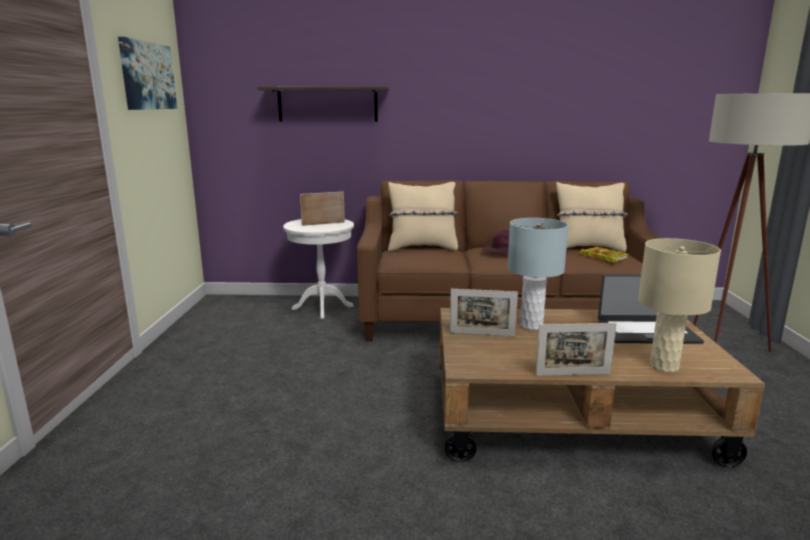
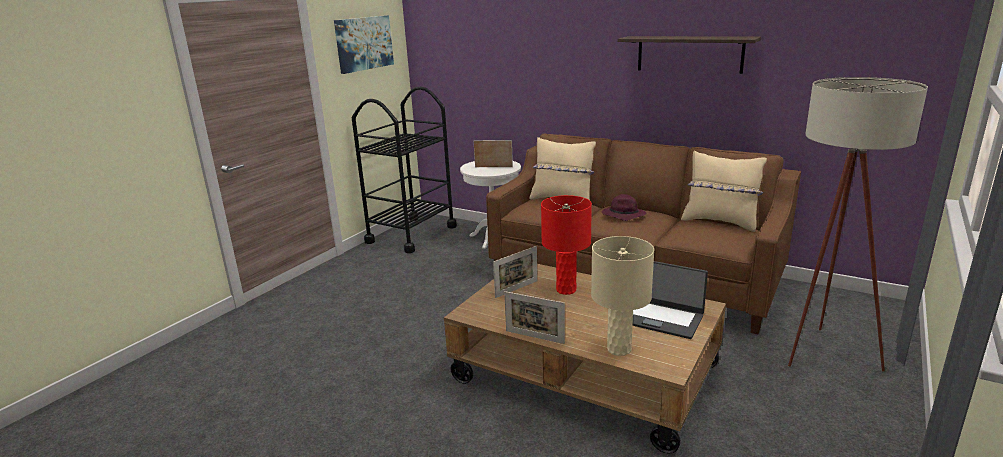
camera: 30 degrees right, 5 degrees up
shelf [258,87,390,122] -> shelf moved to [618,36,761,74]
picture frame [450,289,518,336] -> picture frame turned 75 degrees counterclockwise [493,246,538,298]
grey table lamp [507,218,569,330] -> red table lamp [541,195,592,295]
book [580,247,629,263] -> none
none -> black cart [352,86,457,253]

